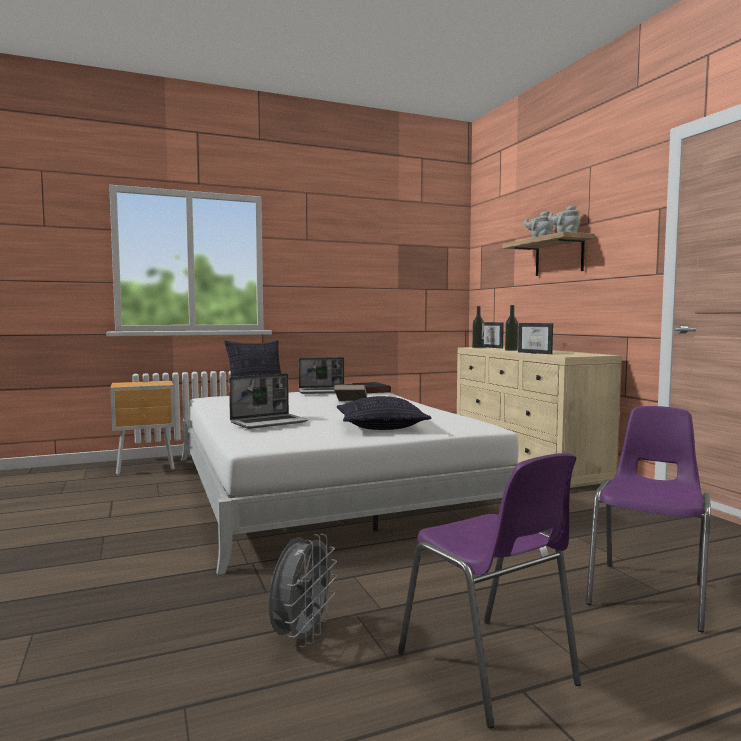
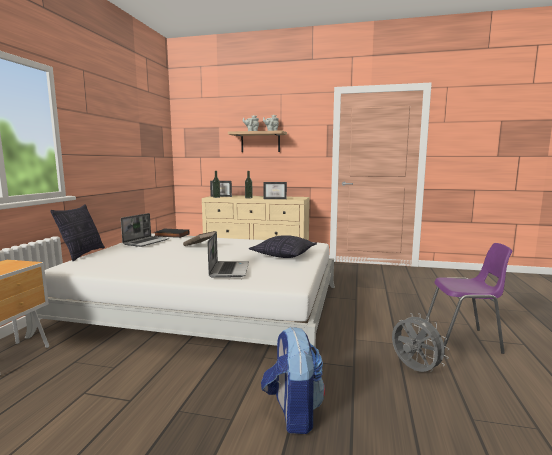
camera: 55 degrees left, 5 degrees up
purple chair [586,406,711,632] -> none
none -> backpack [261,327,325,434]

